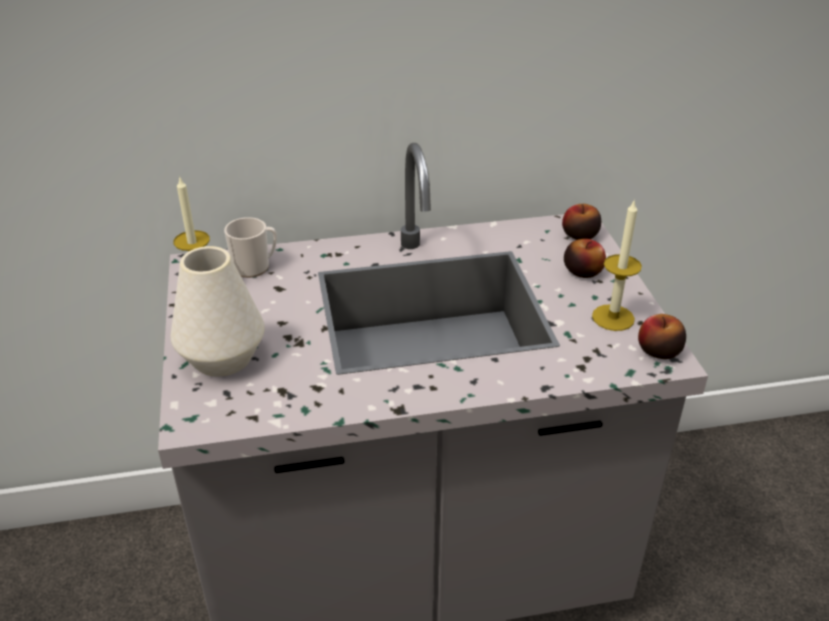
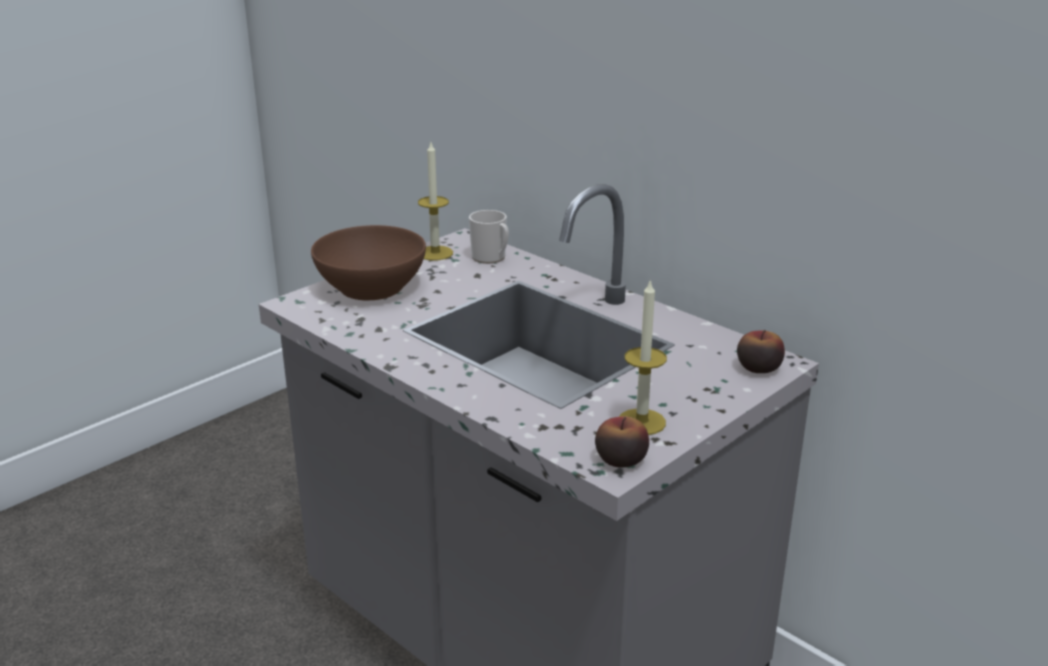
camera: 55 degrees right, 10 degrees down
white vase [171,246,265,377] -> brown bowl [311,225,426,300]
apple [564,239,606,278] -> none

